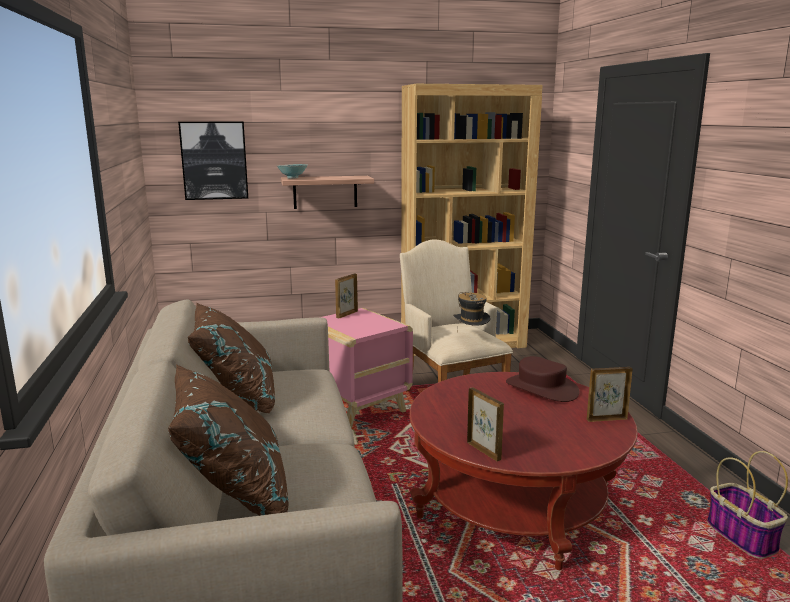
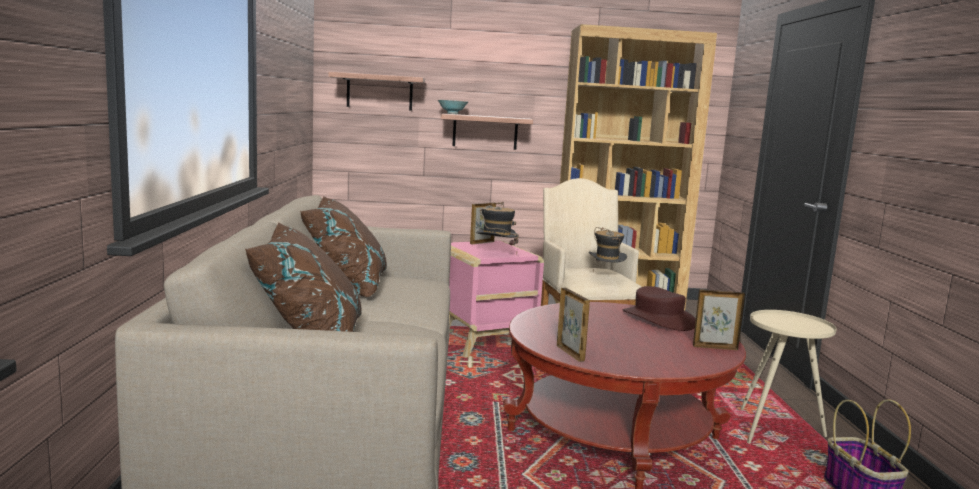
camera: 10 degrees right, 5 degrees down
picture [178,122,248,200] -> shelf [328,72,425,111]
none -> hat [476,202,519,255]
none -> beige side table [741,310,837,444]

